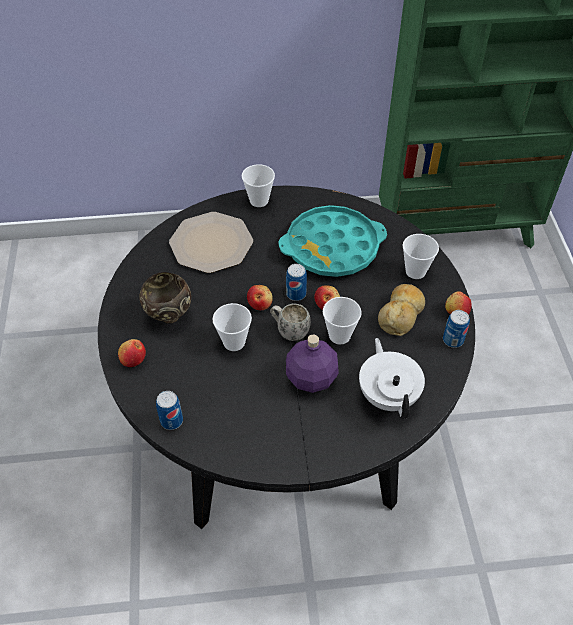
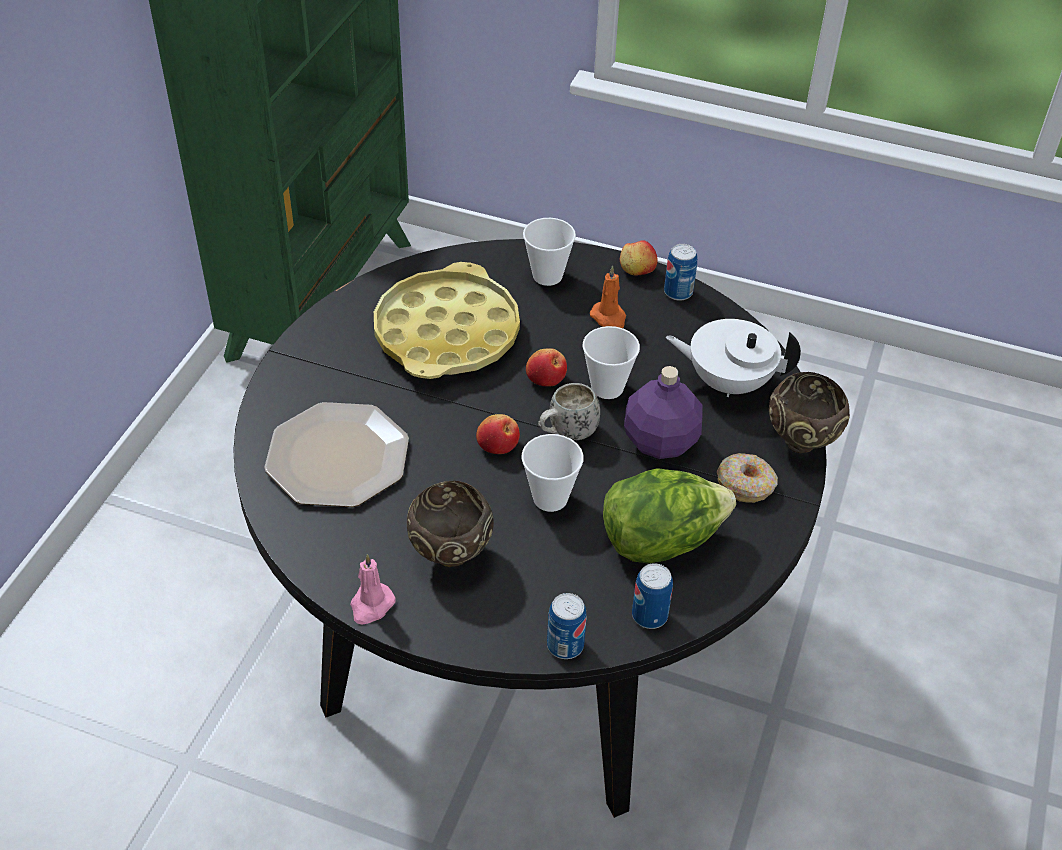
camera: 65 degrees left, 5 degrees down
apple [118,339,146,367] -> none
cup [242,164,275,207] -> none
turquoise tray [278,205,387,277] -> yellow tray [374,262,520,379]
can [286,264,307,301] -> can moved to [547,593,587,659]
bread [378,284,425,336] -> orange candle [590,265,626,328]
none -> pink candle [350,554,396,625]
none -> lettuce [603,468,736,564]
none -> donut [717,453,778,503]
none -> brown bowl [769,372,850,453]

